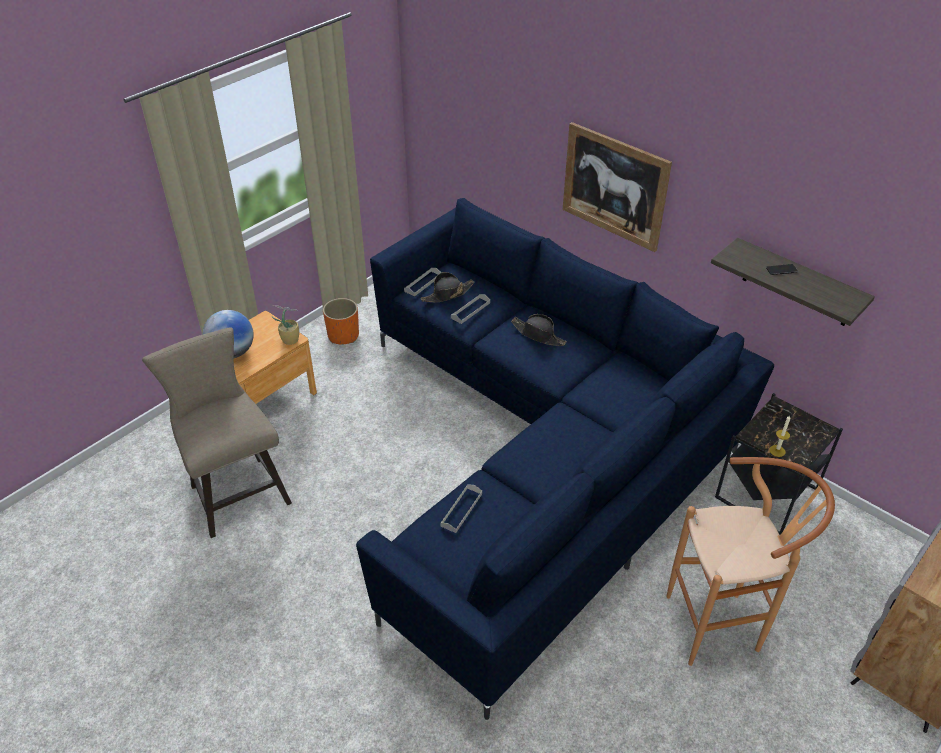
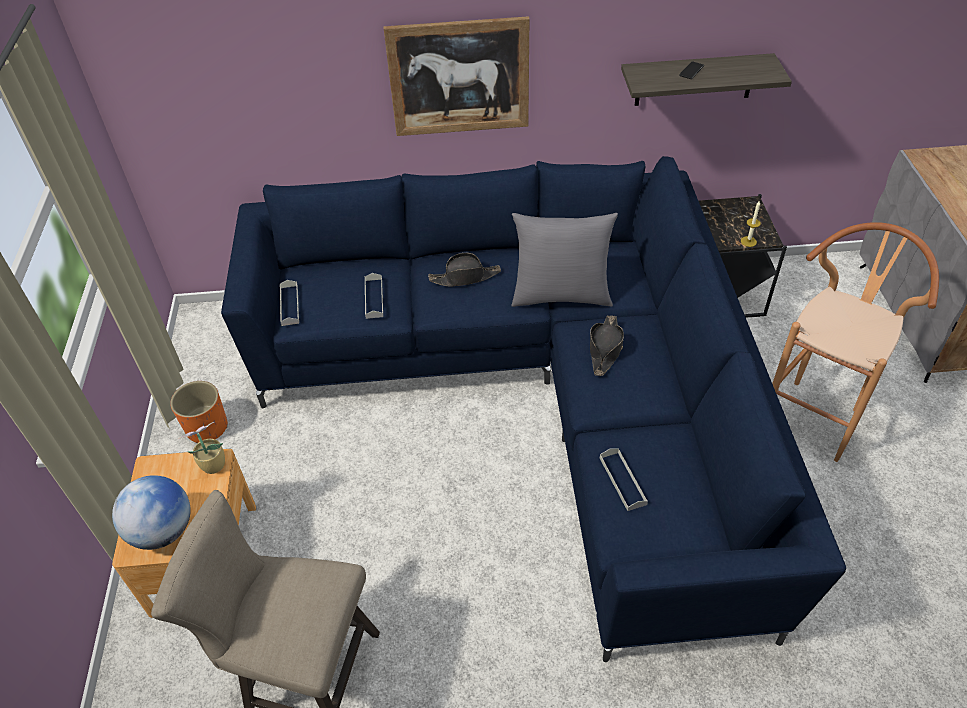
camera: 45 degrees left, 5 degrees up
black hat [421,272,474,302] -> black hat moved to [590,316,624,376]
none -> grey pillow [512,213,618,307]

